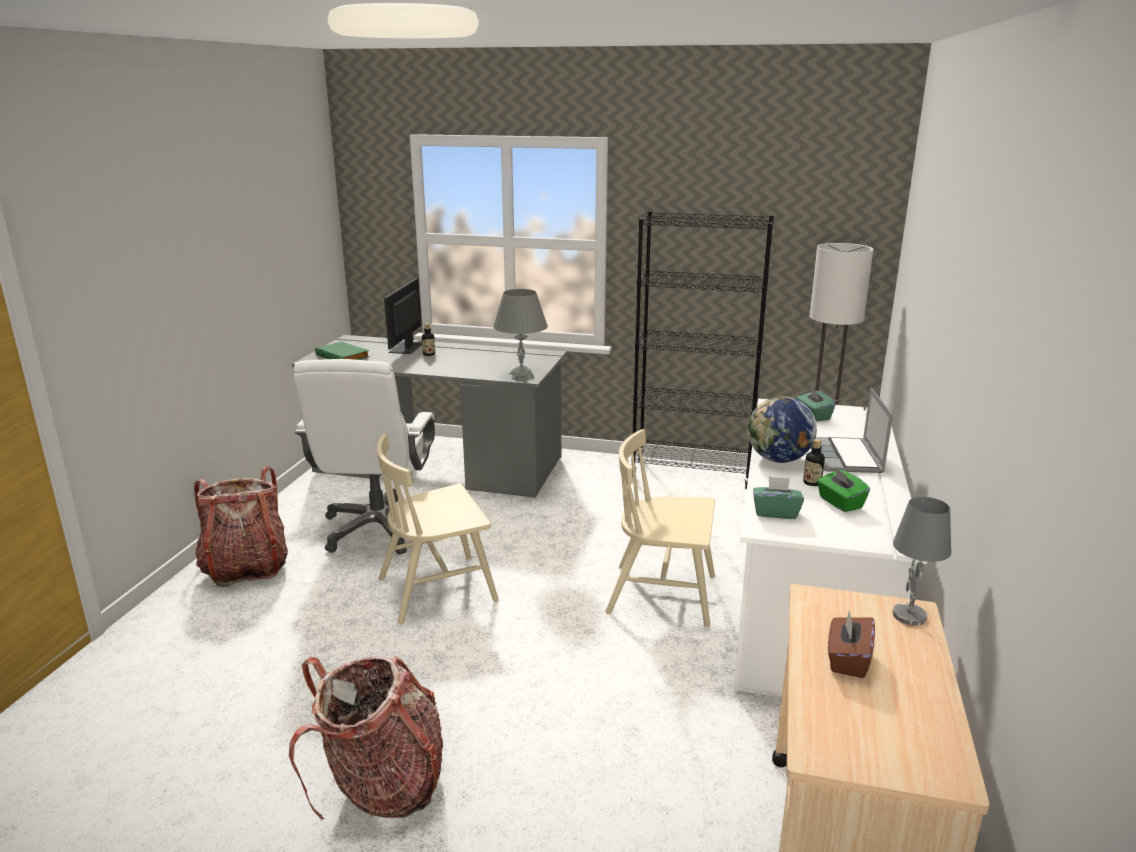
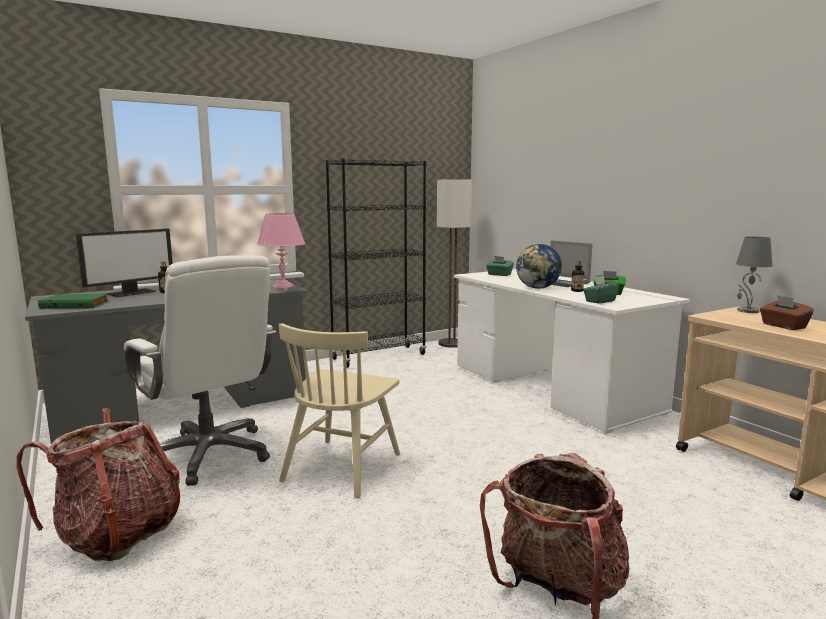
camera: 45 degrees left, 10 degrees down
monitor [384,278,422,354] -> monitor turned 105 degrees counterclockwise [76,229,173,297]
grey table lamp [493,289,548,380] -> pink table lamp [257,213,305,291]
beige chair [605,429,715,627] -> none

